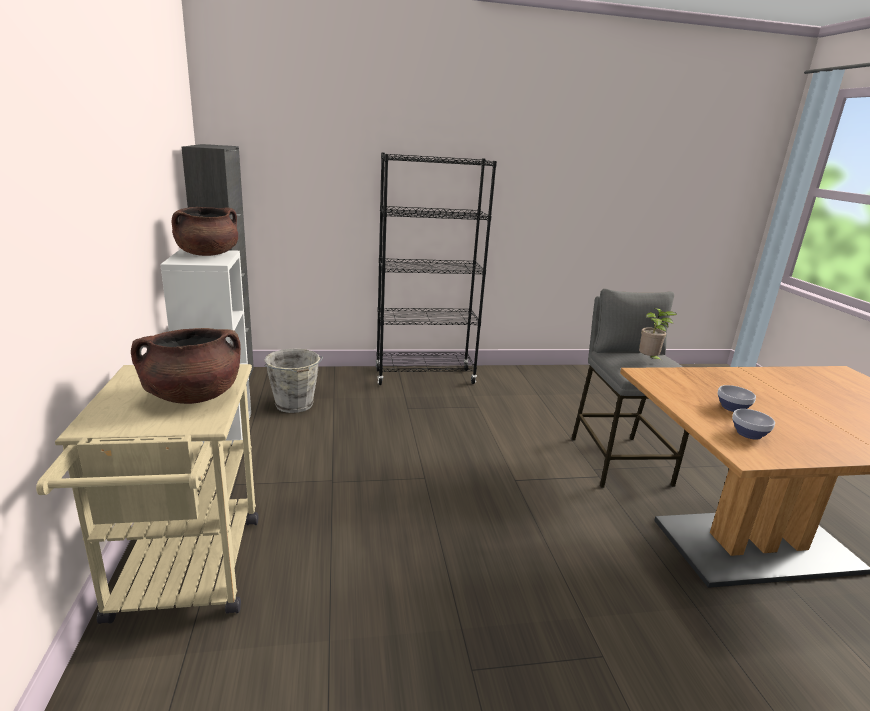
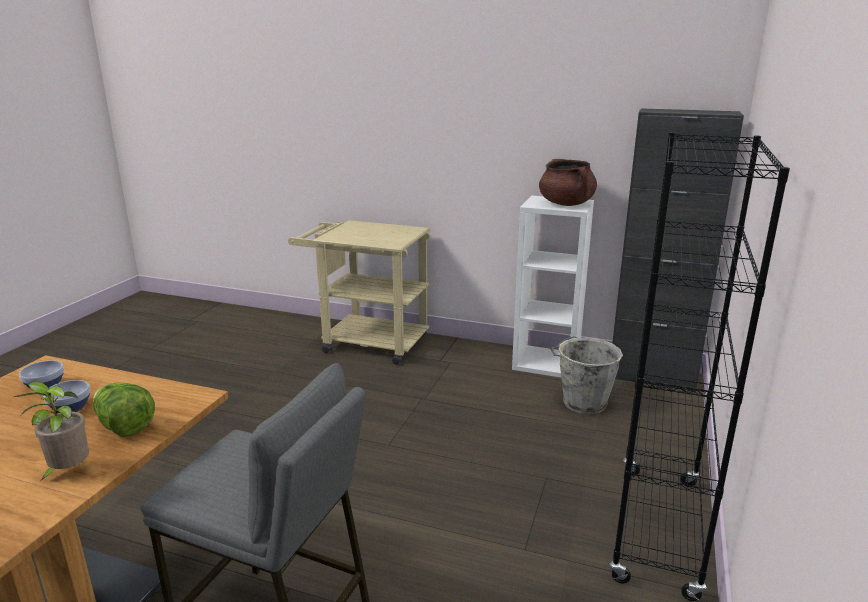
camera: 120 degrees right, 0 degrees up
brown cooking pot [131,328,241,404] -> none
potted plant [639,308,677,362] -> potted plant moved to [14,382,89,480]
none -> lettuce [93,382,155,437]

